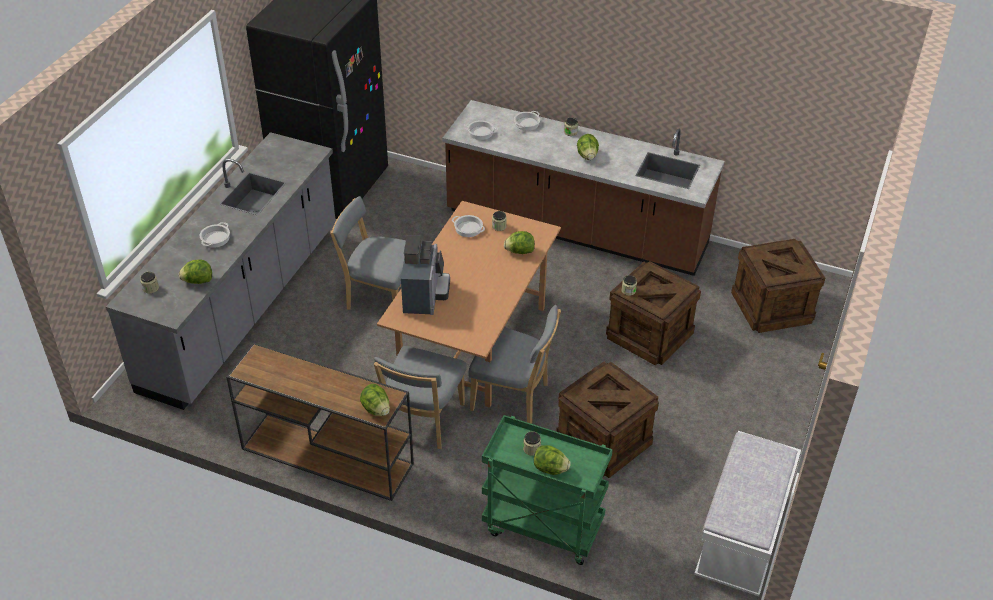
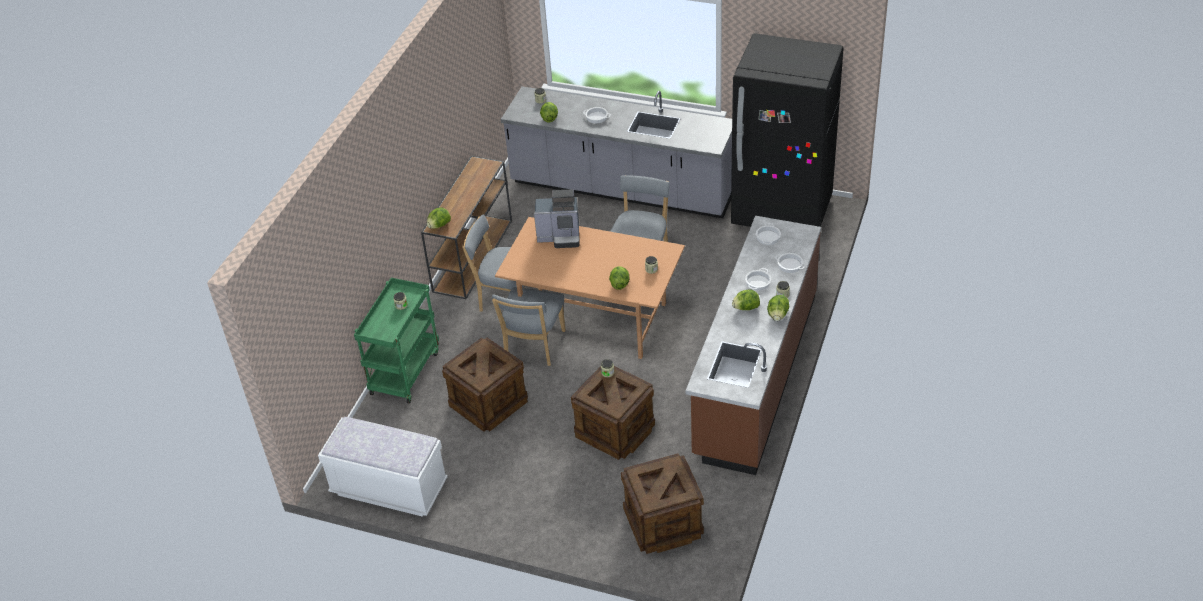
camera: 90 degrees right, 0 degrees up
cooking pot [452,215,485,237] -> cooking pot moved to [745,268,771,291]
lettuce [534,445,571,475] -> lettuce moved to [767,295,789,321]

